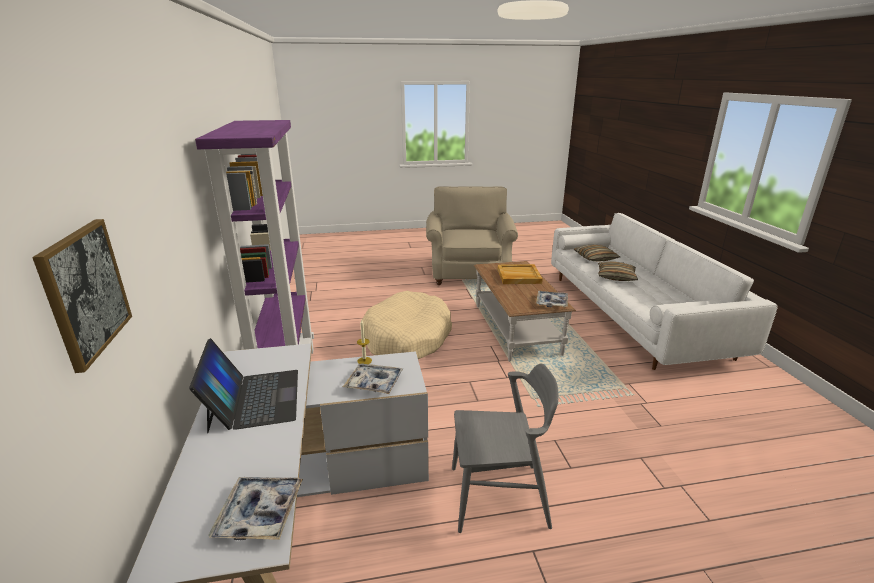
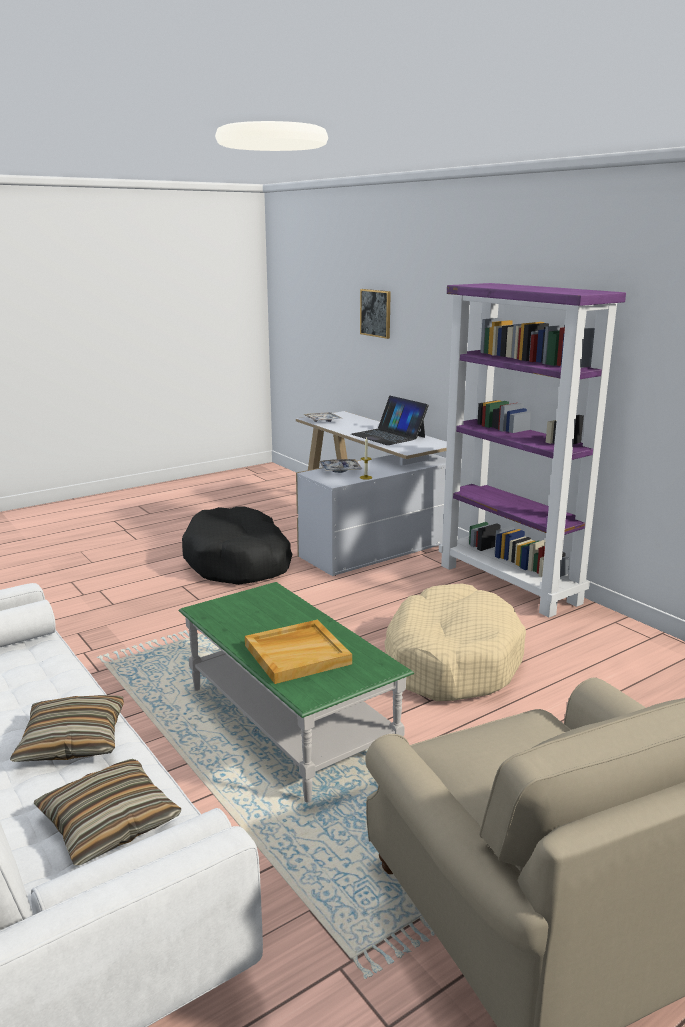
camera: 155 degrees right, 5 degrees down
grey chair [452,364,559,533] -> black dog bed [182,507,292,585]
brown coffee table [474,261,576,362] -> green coffee table [179,582,414,803]
tray [536,291,568,307] -> none

